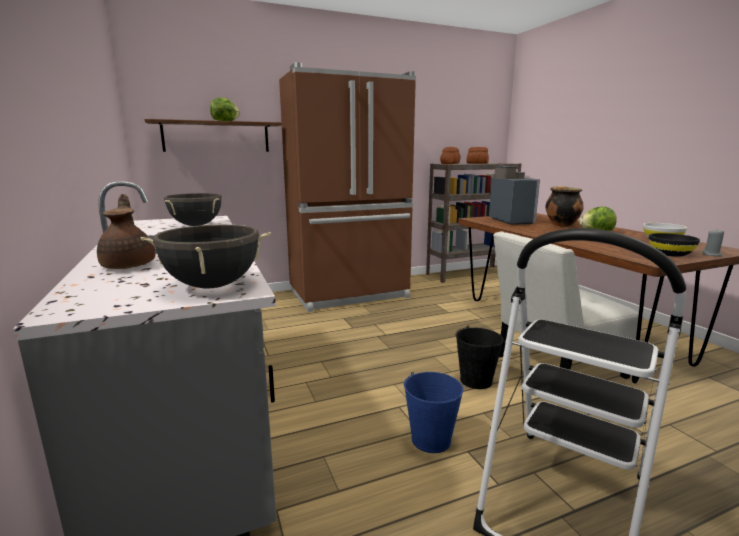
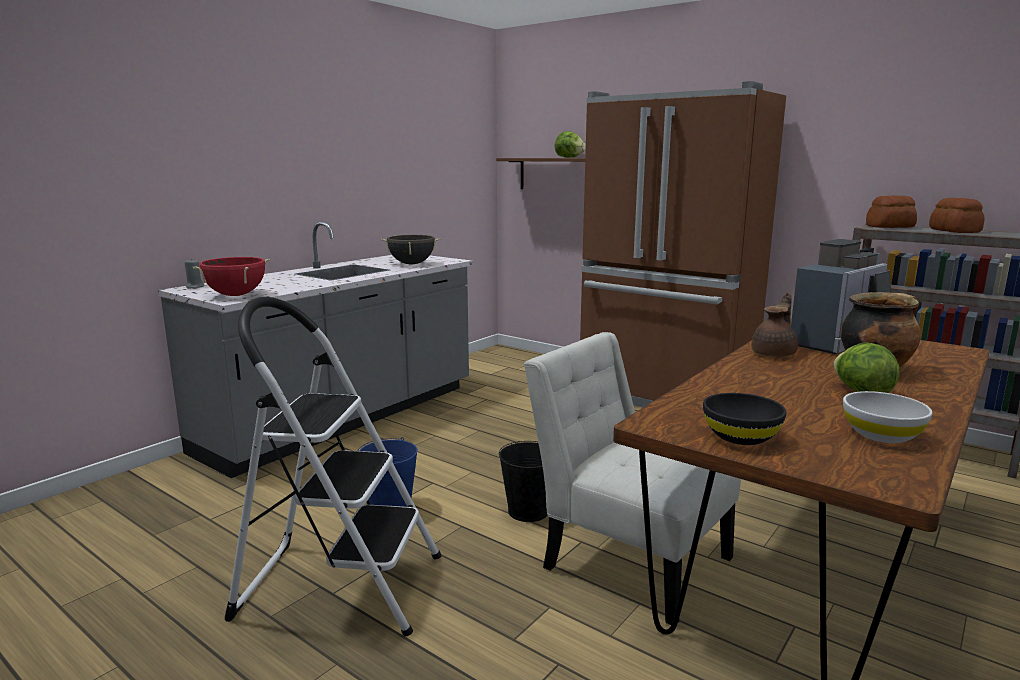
camera: 60 degrees right, 0 degrees up
brown teapot [97,194,156,269] -> brown teapot moved to [752,292,798,357]
black cooking pot [141,225,271,289] -> red cooking pot [192,257,270,296]
grey candle [702,230,724,256] -> grey candle moved to [184,259,204,289]

